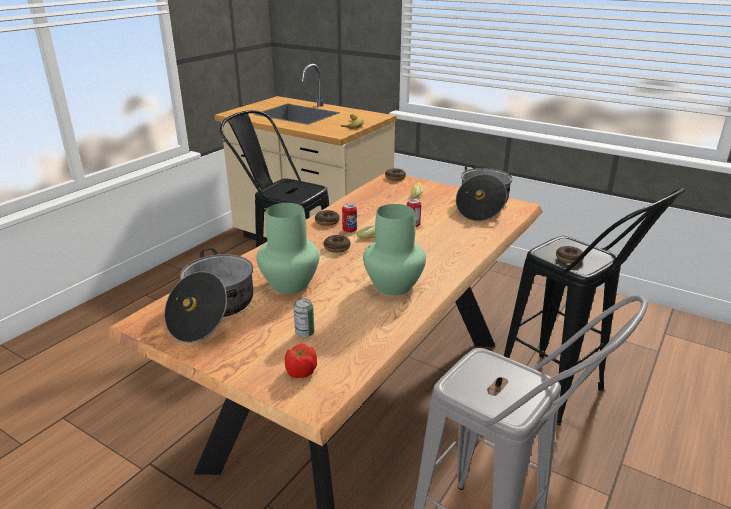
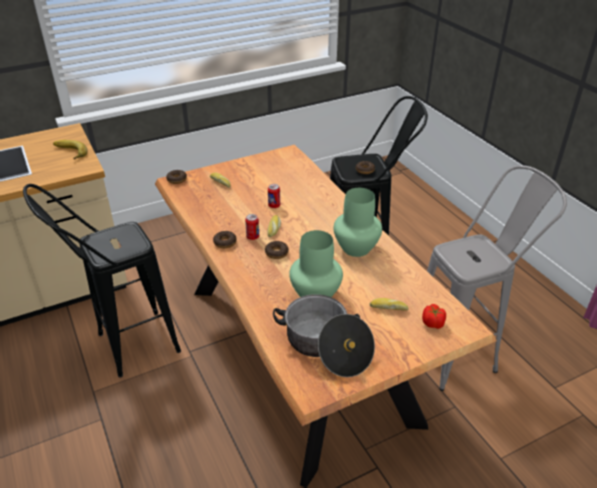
camera: 60 degrees left, 10 degrees up
can [294,298,314,338] -> bread [370,298,409,311]
cooking pot [456,164,513,221] -> none

